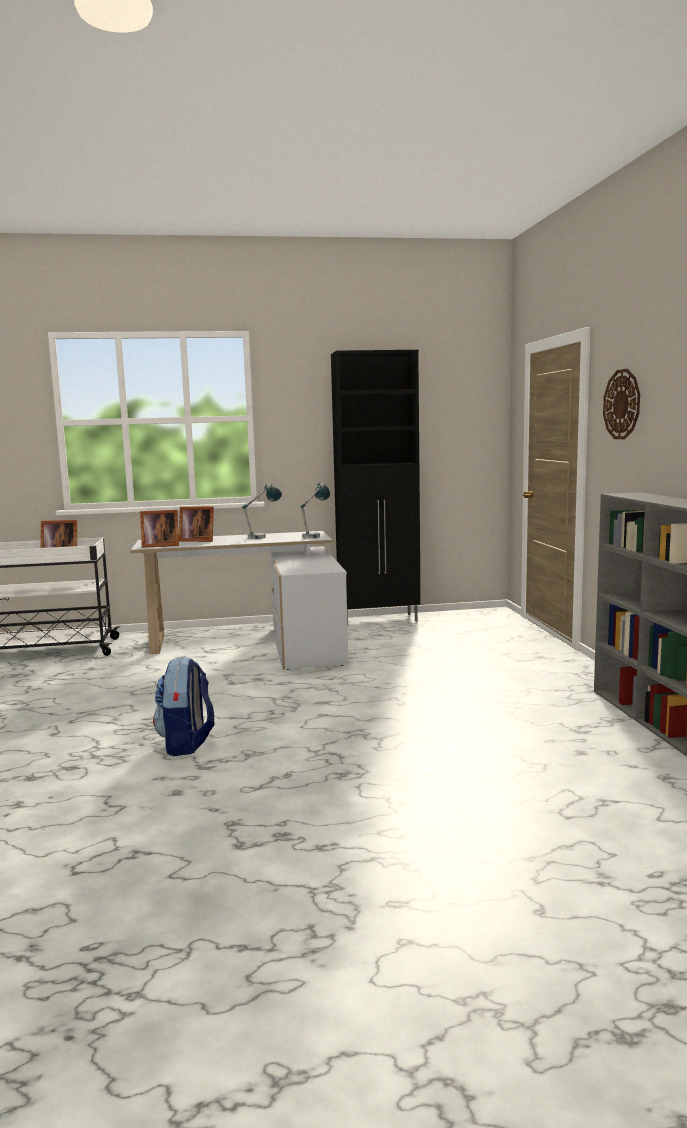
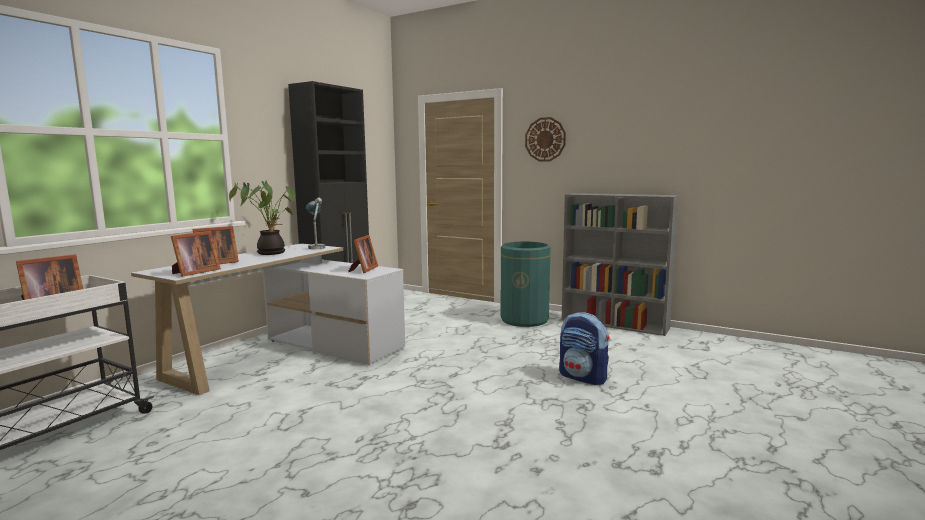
camera: 50 degrees left, 0 degrees up
backpack [153,656,214,756] -> backpack moved to [559,313,610,385]
table lamp [242,483,282,539] -> potted plant [229,181,295,255]
none -> picture frame [348,235,378,273]
none -> green trash can [501,242,550,327]

